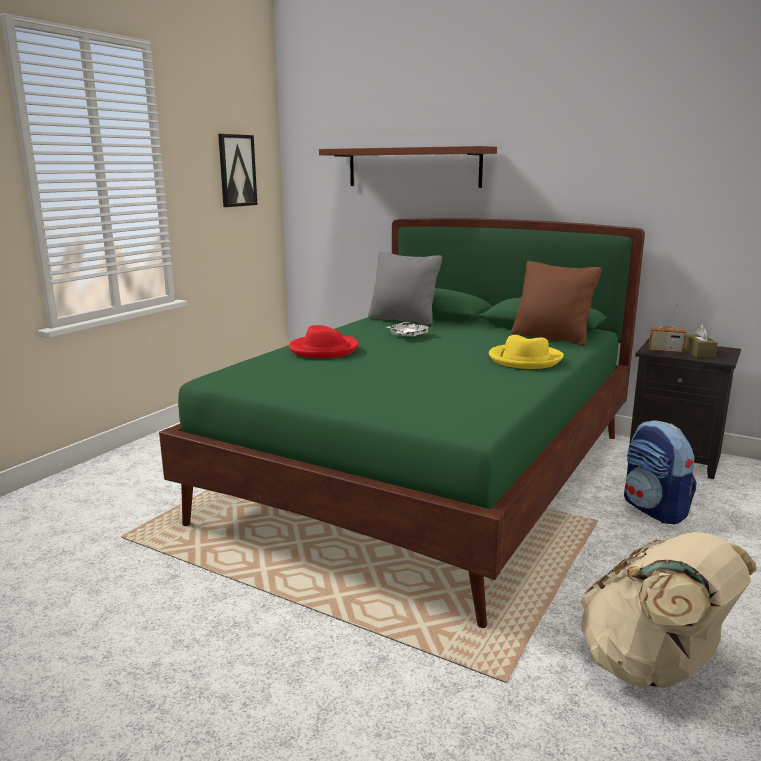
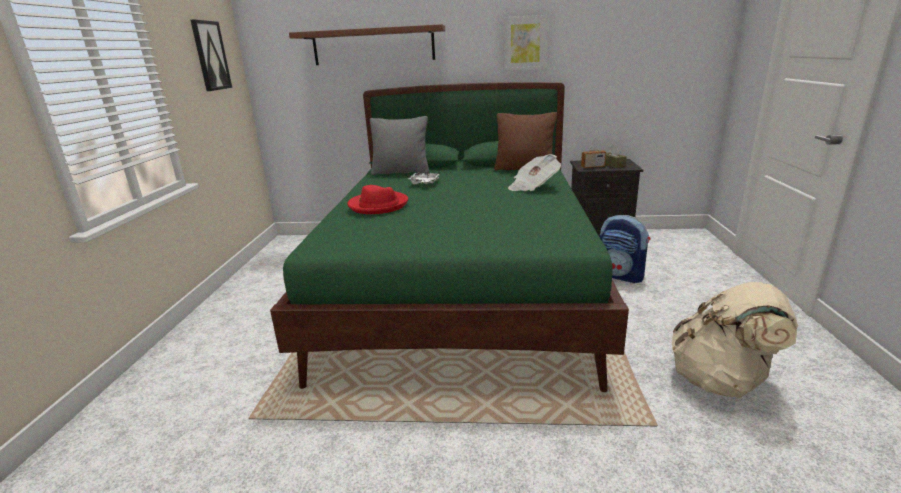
camera: 25 degrees left, 5 degrees up
yellow hat [489,335,564,369] -> newspaper [508,154,561,191]
none -> picture [503,15,548,71]

